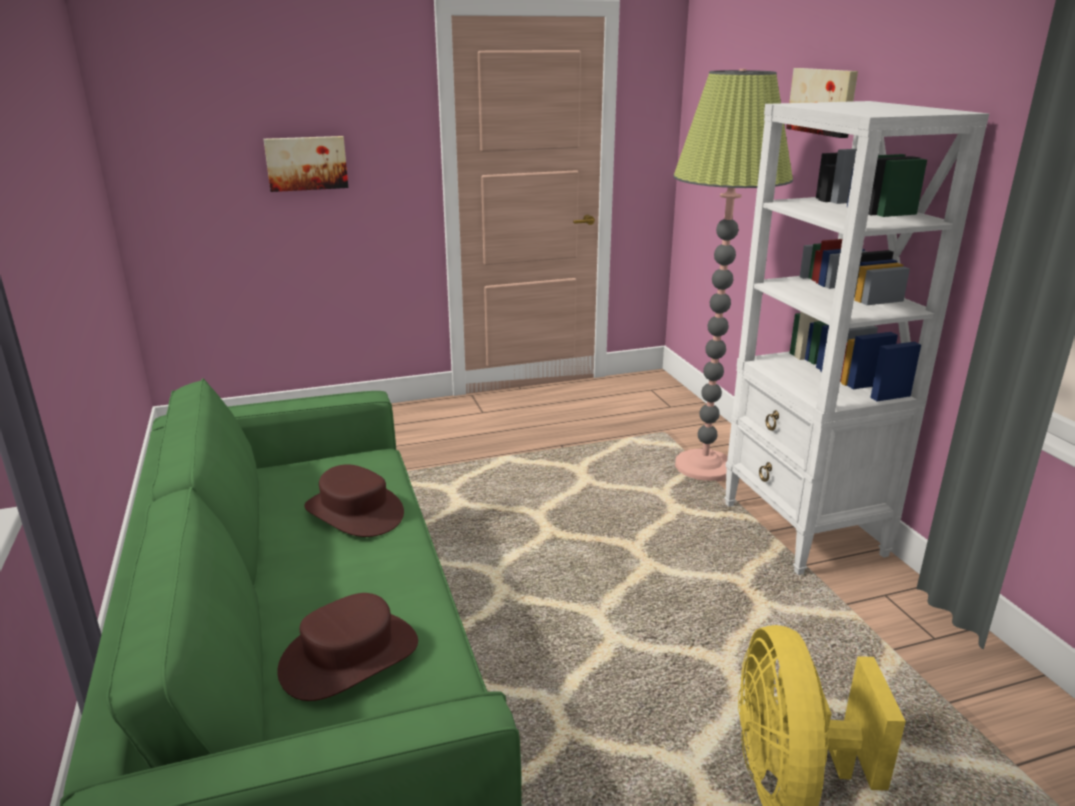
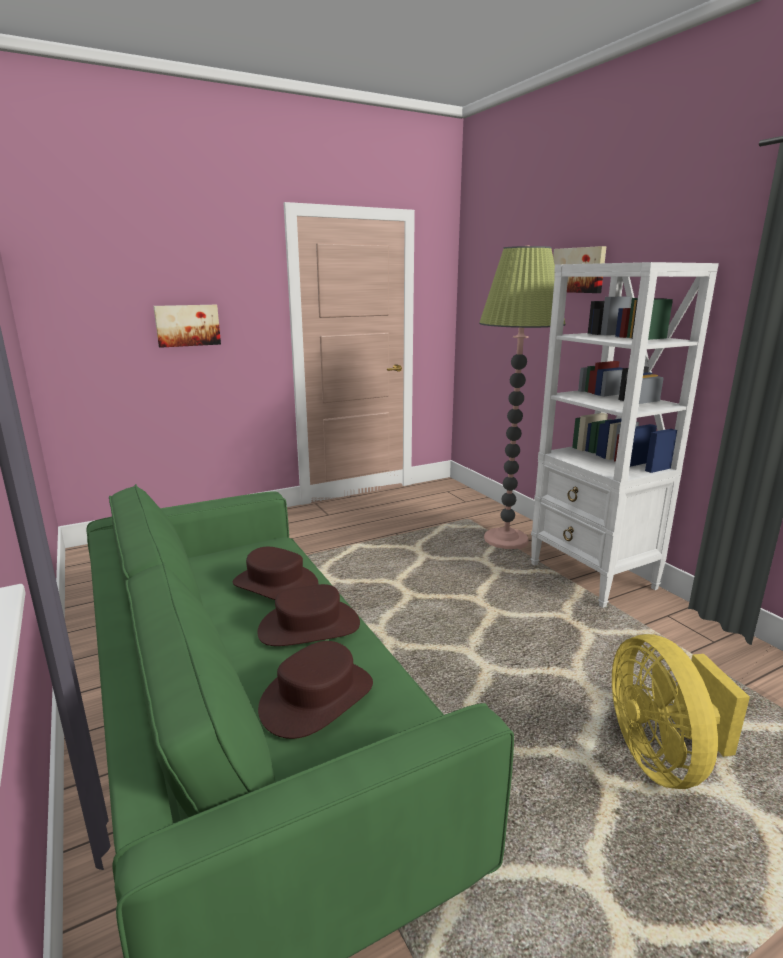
camera: 10 degrees left, 5 degrees down
none -> brown hat [258,584,360,646]

